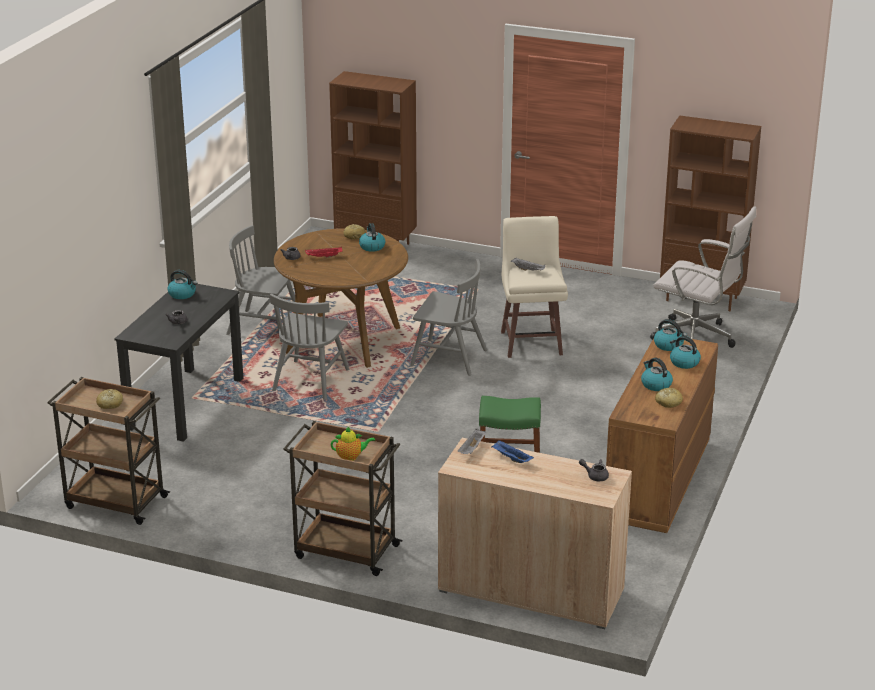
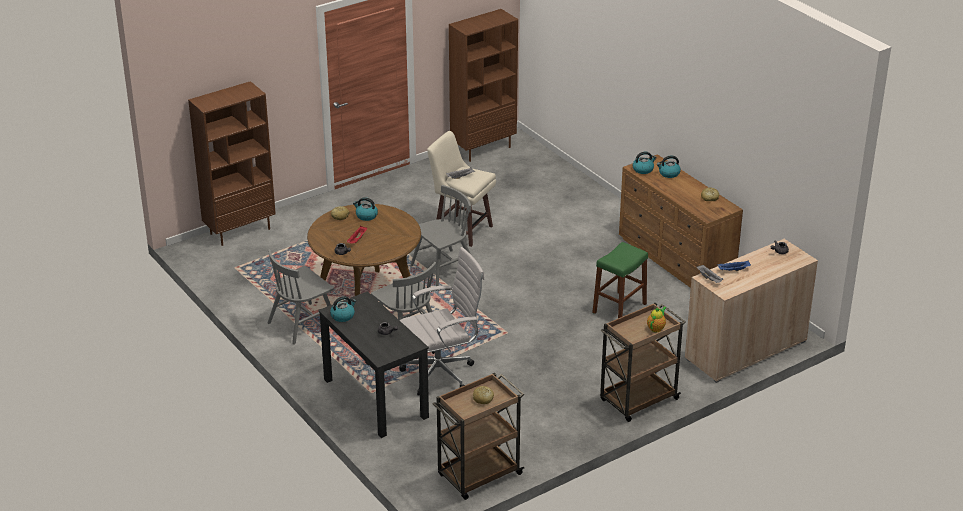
camera: 55 degrees left, 5 degrees up
kettle [641,358,673,391] -> none
white office chair [650,206,756,348] -> white office chair moved to [399,247,485,396]

